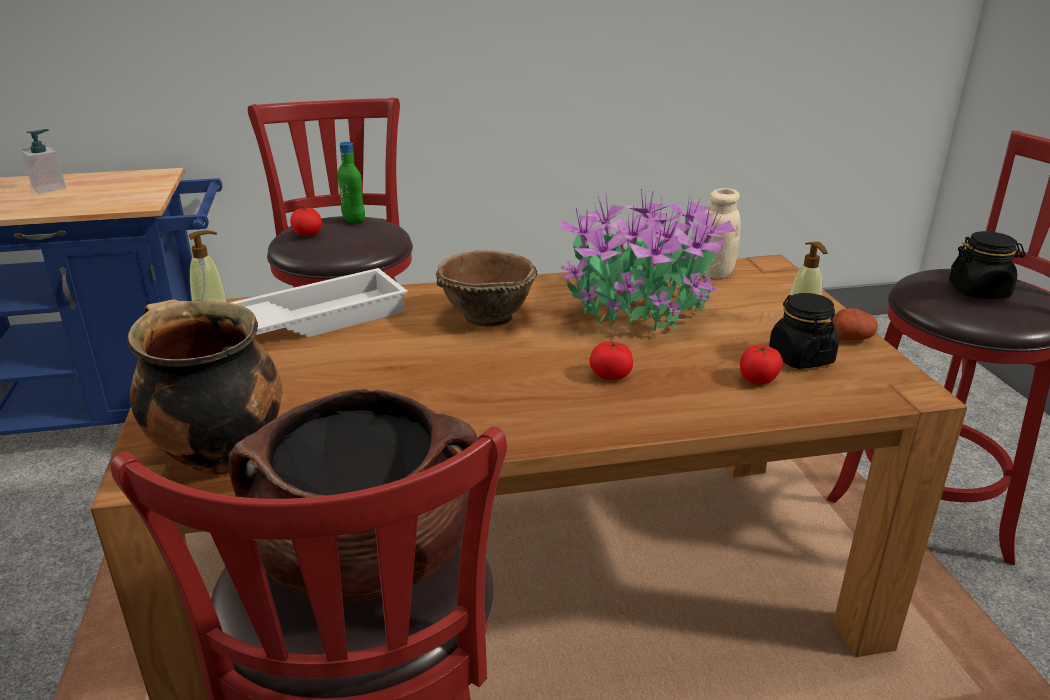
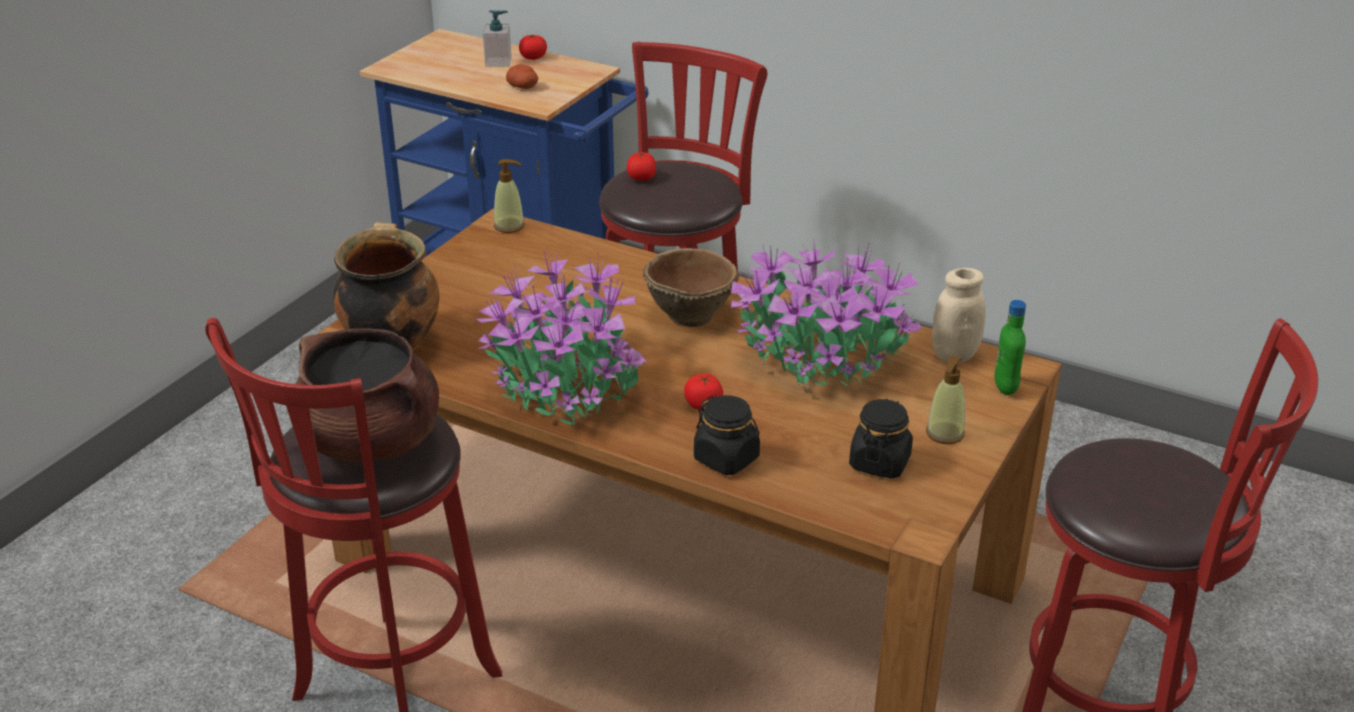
camera: 40 degrees right, 5 degrees up
white tray [230,268,408,337] -> none
green bottle [337,142,365,224] -> green bottle moved to [994,300,1026,395]
tomato [740,345,783,385] -> tomato moved to [519,34,547,60]
potato [833,308,878,341] -> potato moved to [506,64,538,89]
black jar [949,231,1025,299] -> black jar moved to [694,395,760,475]
none -> potted plant [476,251,647,426]

